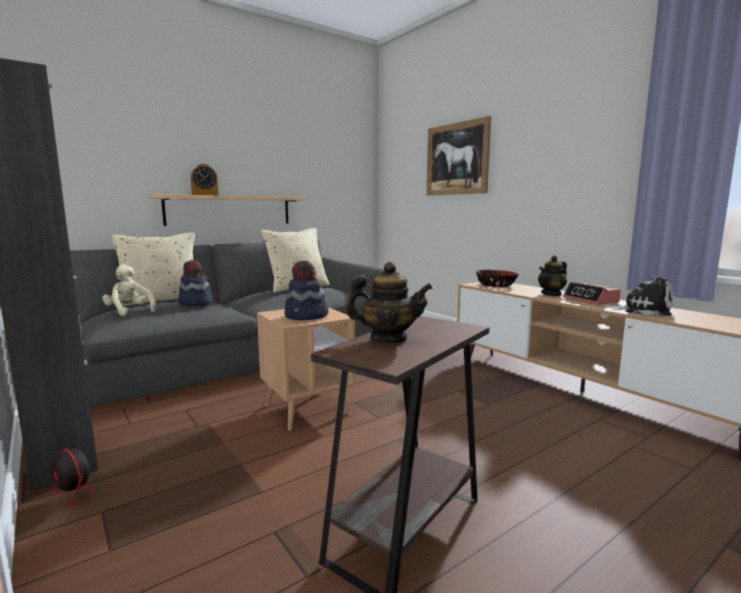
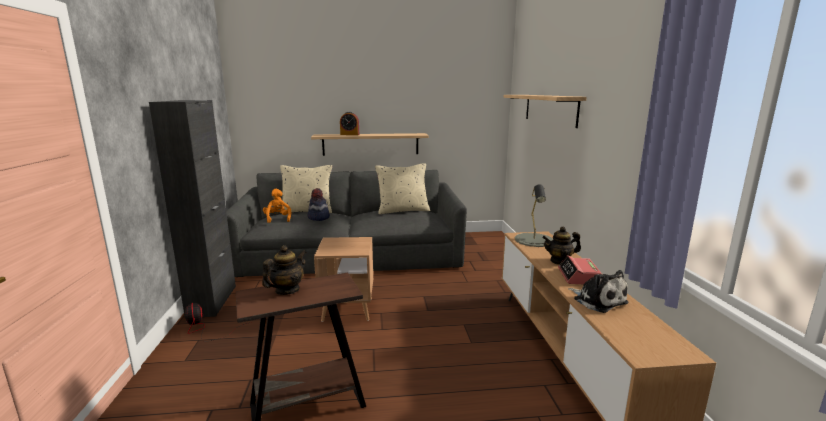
camera: 30 degrees right, 5 degrees up
beige plush toy [102,264,156,316] -> orange plush toy [263,189,291,223]
hat [285,261,329,320] -> none
teapot [346,262,433,343] -> teapot turned 90 degrees counterclockwise [262,245,307,295]
picture [427,116,491,195] -> shelf [503,95,587,128]
bowl [475,270,519,287] -> grey table lamp [514,184,553,247]

